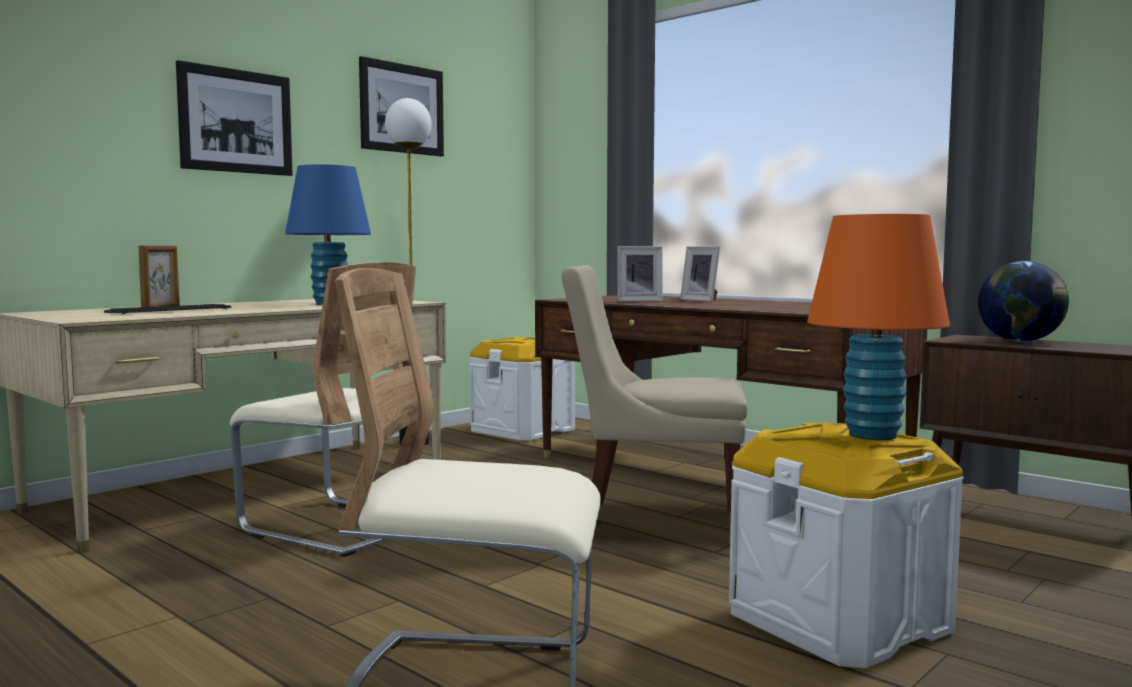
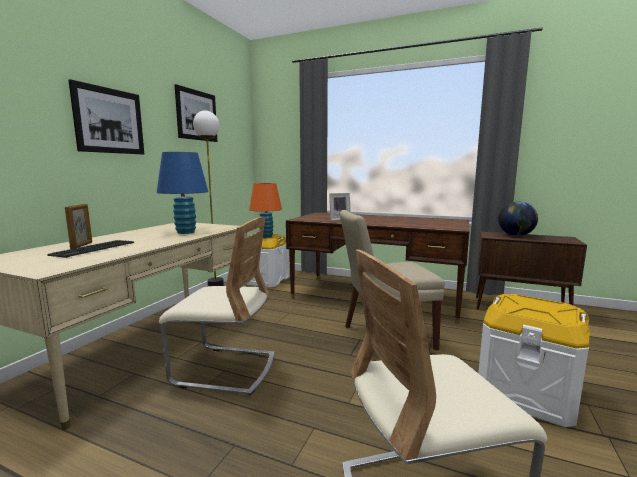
camera: 20 degrees left, 5 degrees up
picture frame [680,246,720,302] -> none
orange table lamp [807,214,950,440] -> orange table lamp moved to [249,183,282,238]

